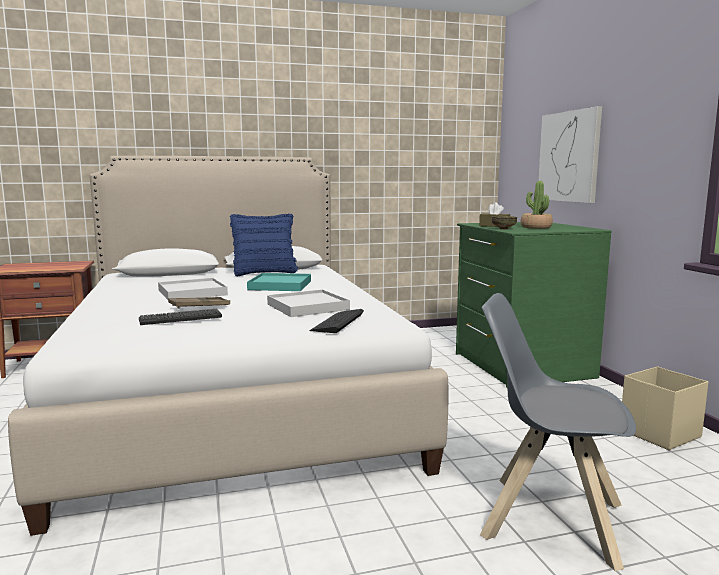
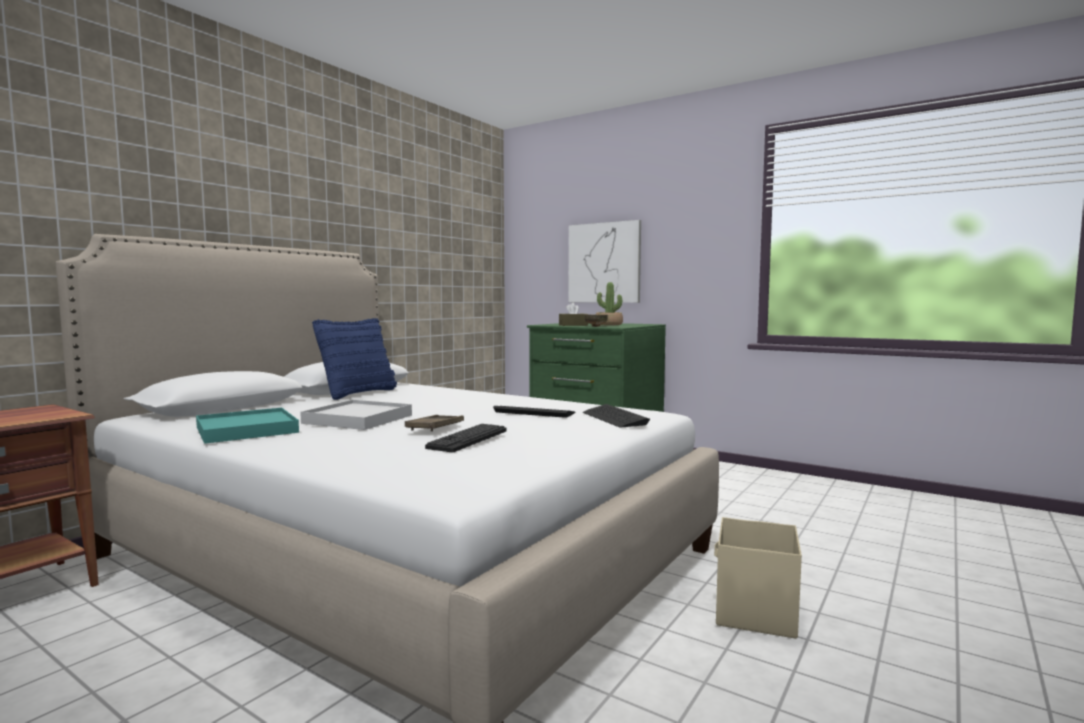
camera: 40 degrees left, 5 degrees down
turquoise tray [247,273,311,291] -> turquoise tray moved to [196,408,299,444]
white tray [267,289,350,317] -> keyboard [493,406,575,418]
grey chair [480,293,636,571] -> none
beige storage box [622,367,708,450] -> beige storage box moved to [714,517,802,639]

